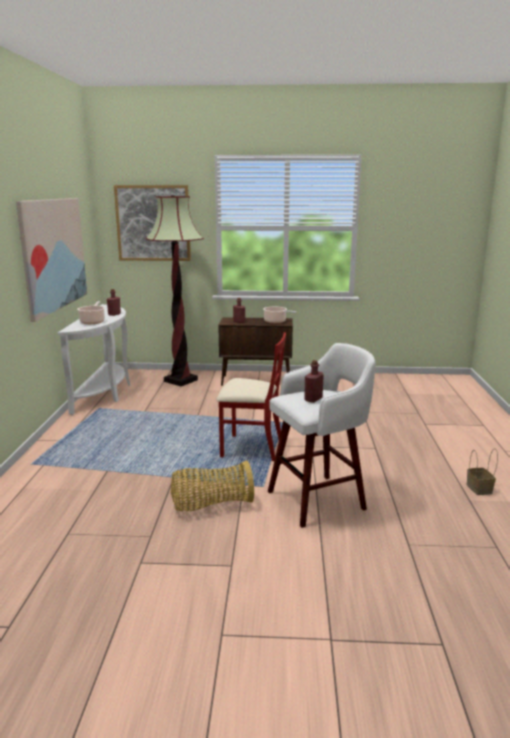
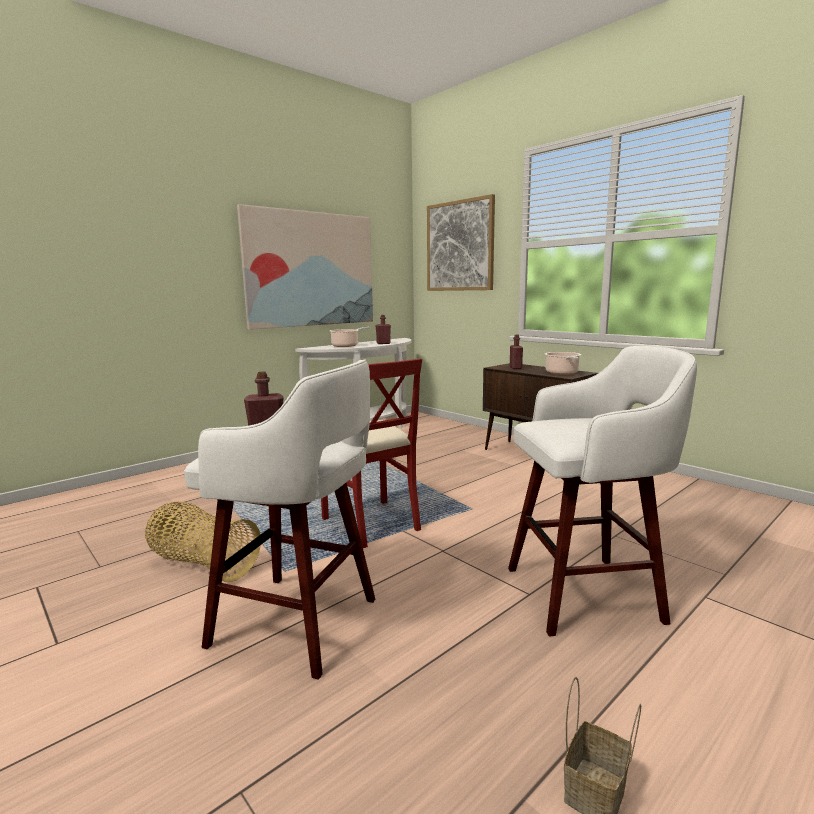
camera: 45 degrees right, 5 degrees down
floor lamp [146,195,204,386] -> none
none -> white stool [508,346,697,637]

